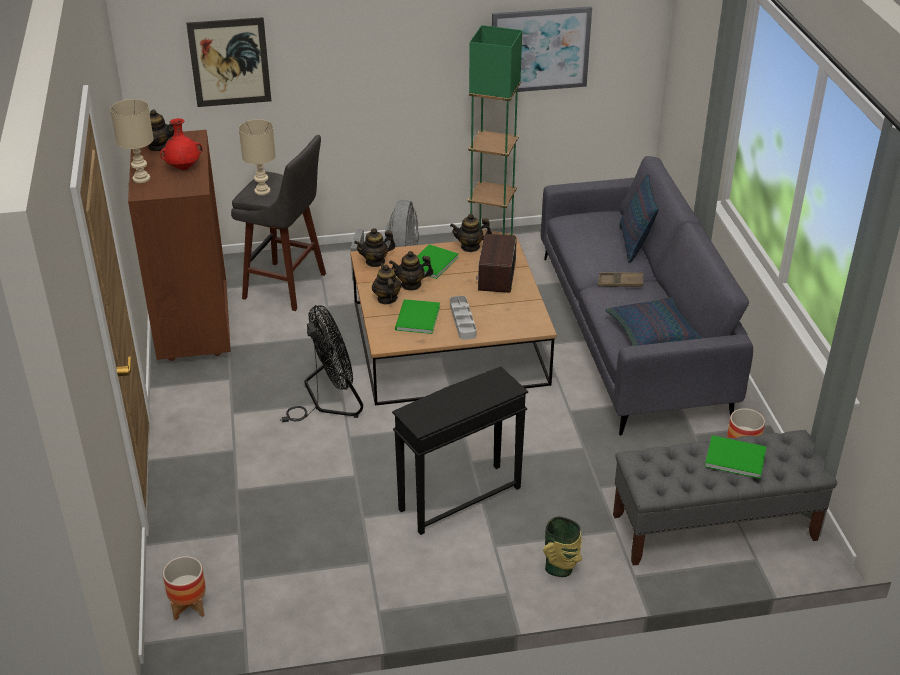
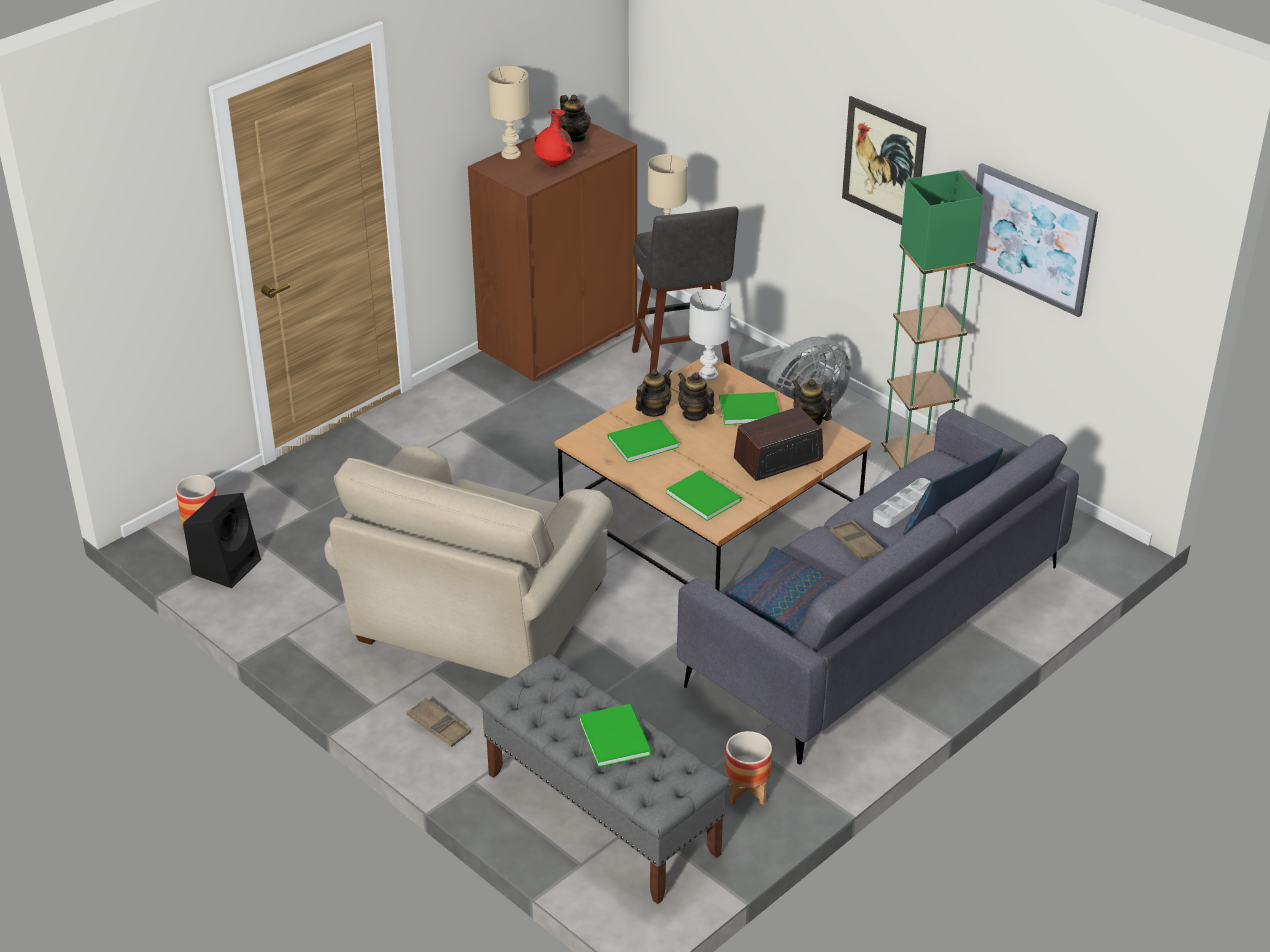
camera: 55 degrees right, 0 degrees up
picture [186,17,271,107] -> picture moved to [842,96,926,225]
black fan [280,305,363,422] -> none
teapot [354,228,396,267] -> white table lamp [689,289,731,381]
black side table [392,367,528,535] -> beige armchair [324,445,613,678]
grey tray [450,296,476,340] -> grey tray moved to [873,478,931,528]
vase [543,517,582,577] -> brown tray [407,698,471,747]
none -> black speaker [183,493,261,588]
none -> green book [666,470,742,521]

